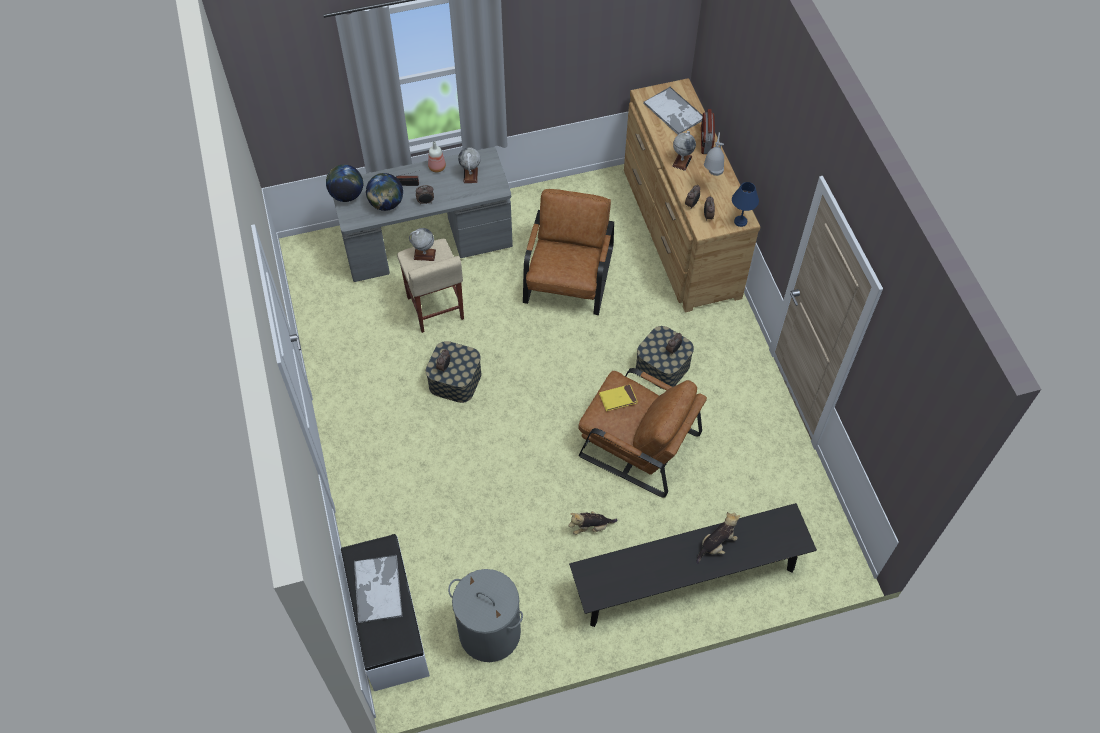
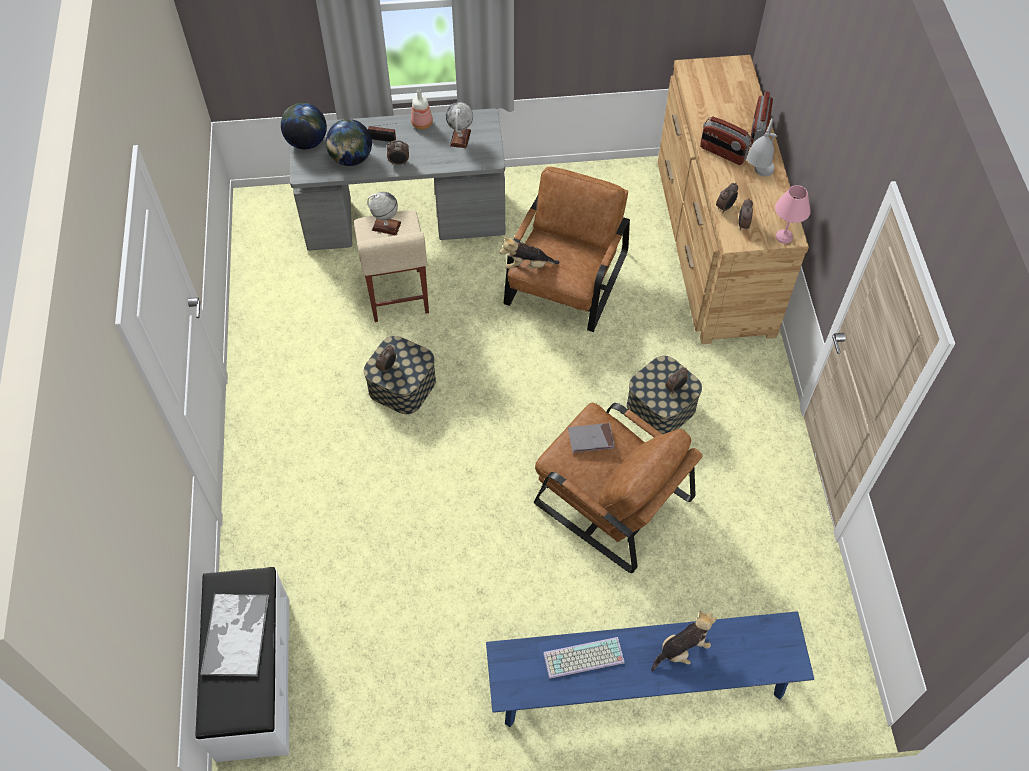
camera: 10 degrees right, 0 degrees up
grey laundry basket [448,569,523,662] -> none
black bench [569,503,817,627] -> blue bench [486,611,814,727]
plush toy [569,511,617,535] -> plush toy moved to [500,236,560,269]
yellow book [599,384,638,411] -> grey book [568,423,615,453]
tray [643,86,703,135] -> none
globe [672,131,696,171] -> radio [700,116,752,165]
blue table lamp [732,182,759,227] -> pink table lamp [775,185,811,244]
none -> keyboard [543,637,625,679]

